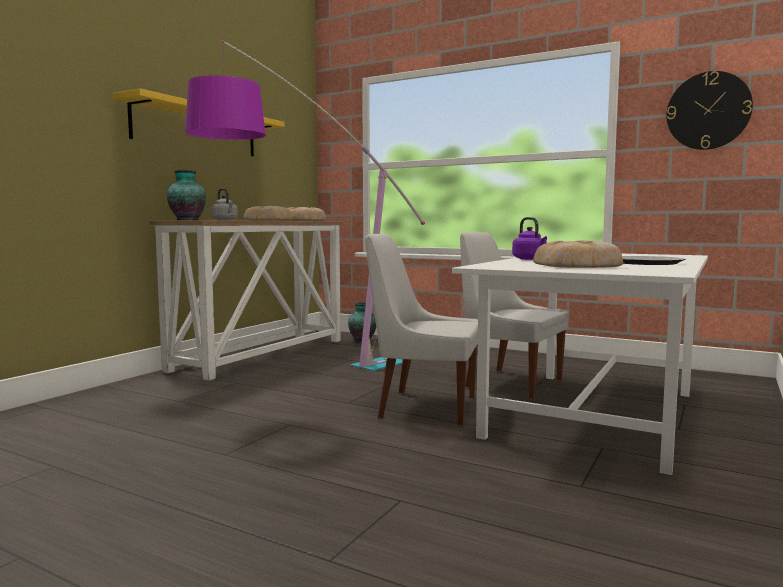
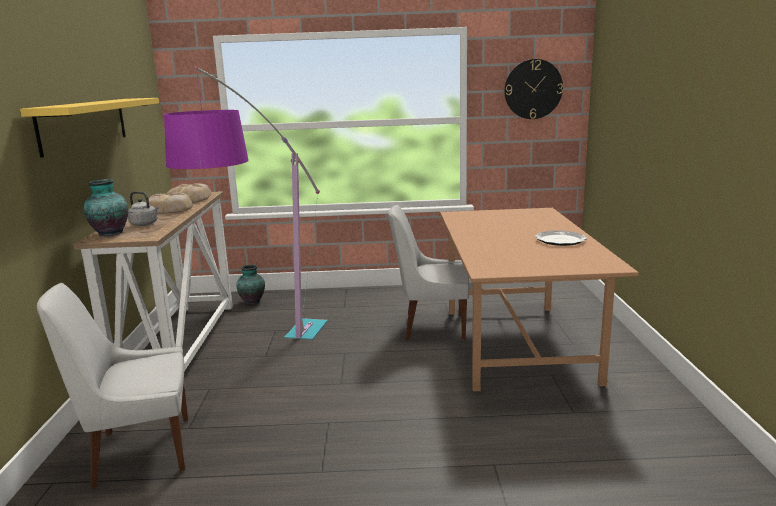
camera: 30 degrees left, 10 degrees up
white chair [365,234,478,426] -> white chair moved to [37,283,188,488]
white dining table [452,254,708,475] -> brown dining table [440,208,639,391]
purple kettle [512,217,547,260] -> none
bread [533,241,623,268] -> none

